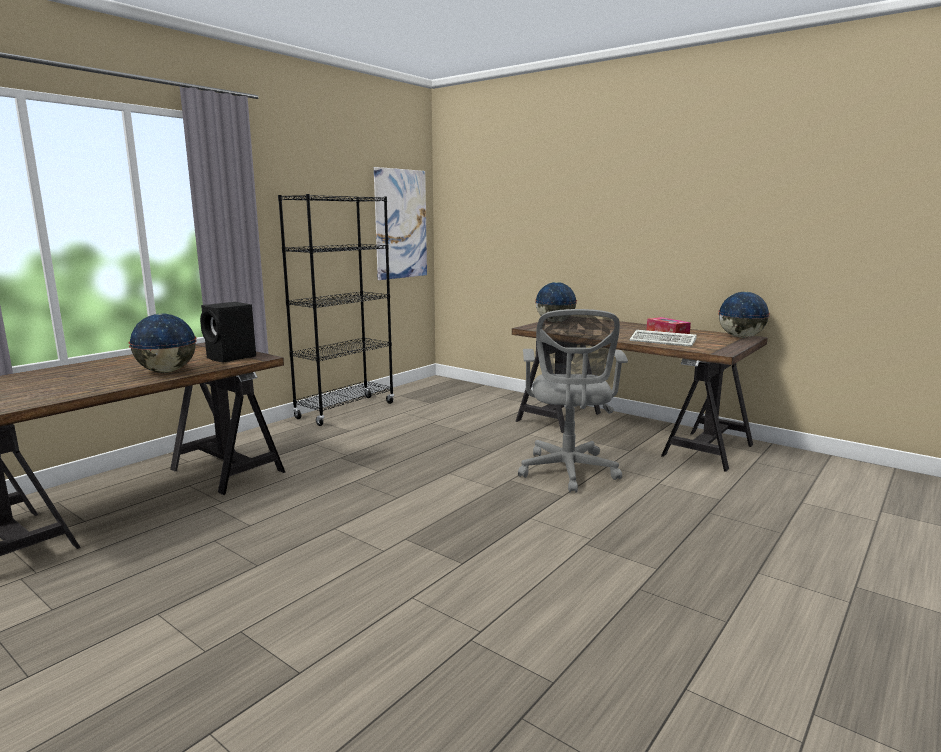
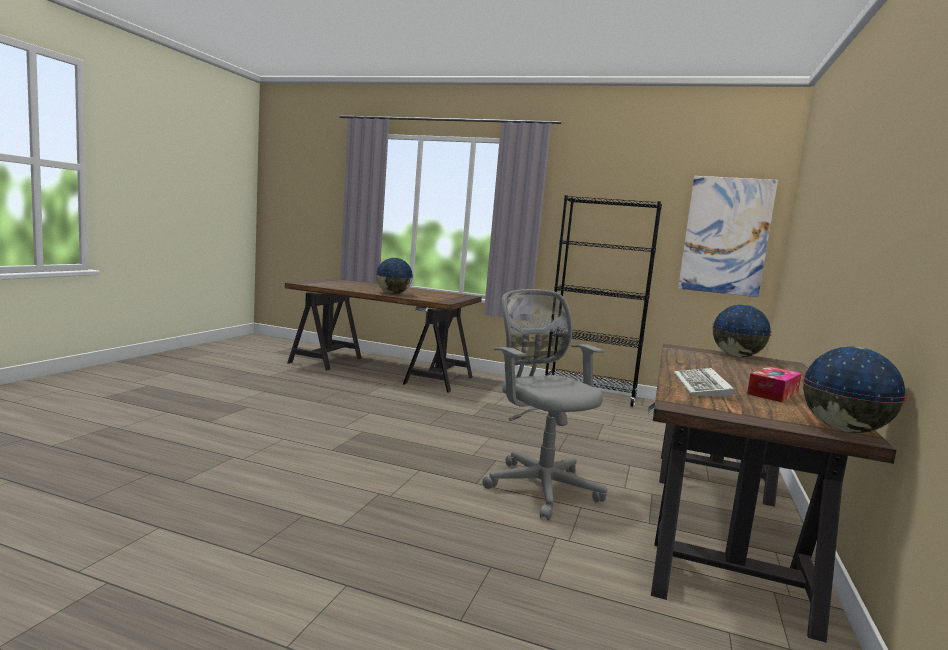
camera: 70 degrees right, 5 degrees down
black speaker [200,302,256,363] -> none
grey office chair [518,309,628,493] -> grey office chair turned 75 degrees clockwise [482,289,607,520]

